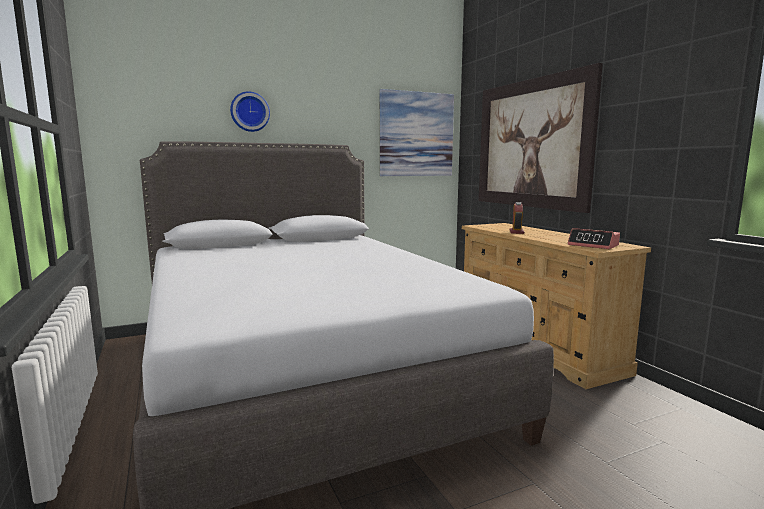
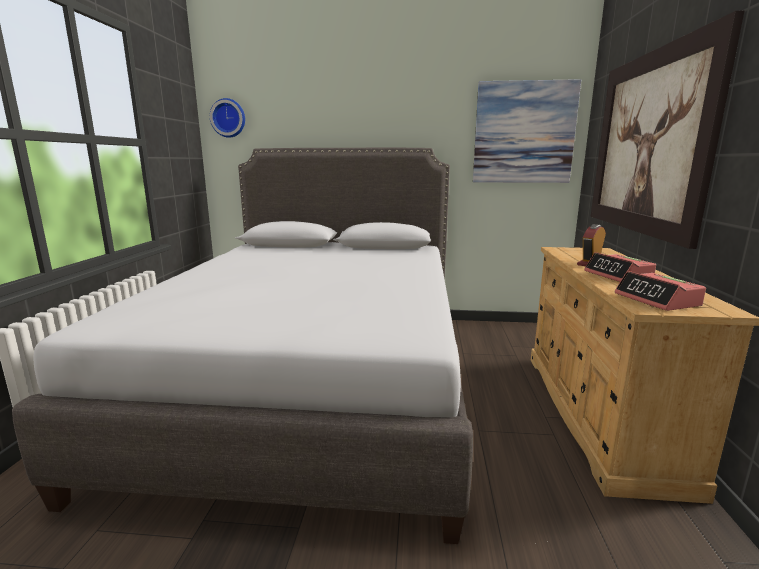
camera: 30 degrees right, 5 degrees up
wall clock [230,91,270,132] -> wall clock moved to [210,98,245,138]
none -> alarm clock [584,252,656,282]

